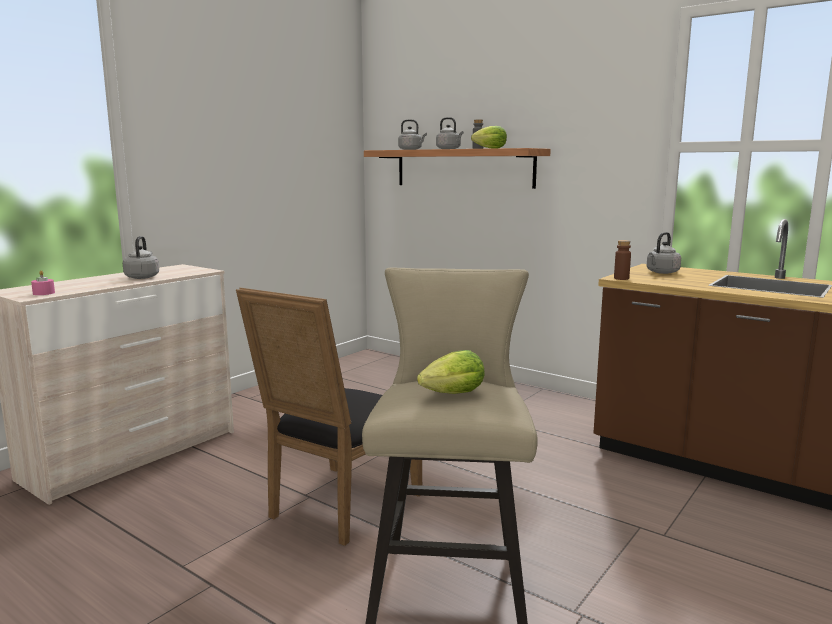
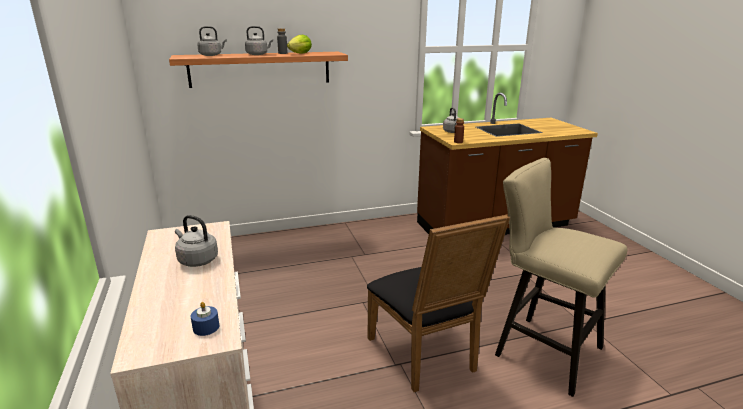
camera: 55 degrees left, 10 degrees up
pink candle [31,270,55,295] -> blue candle [191,302,219,336]
lettuce [417,350,485,394] -> none

